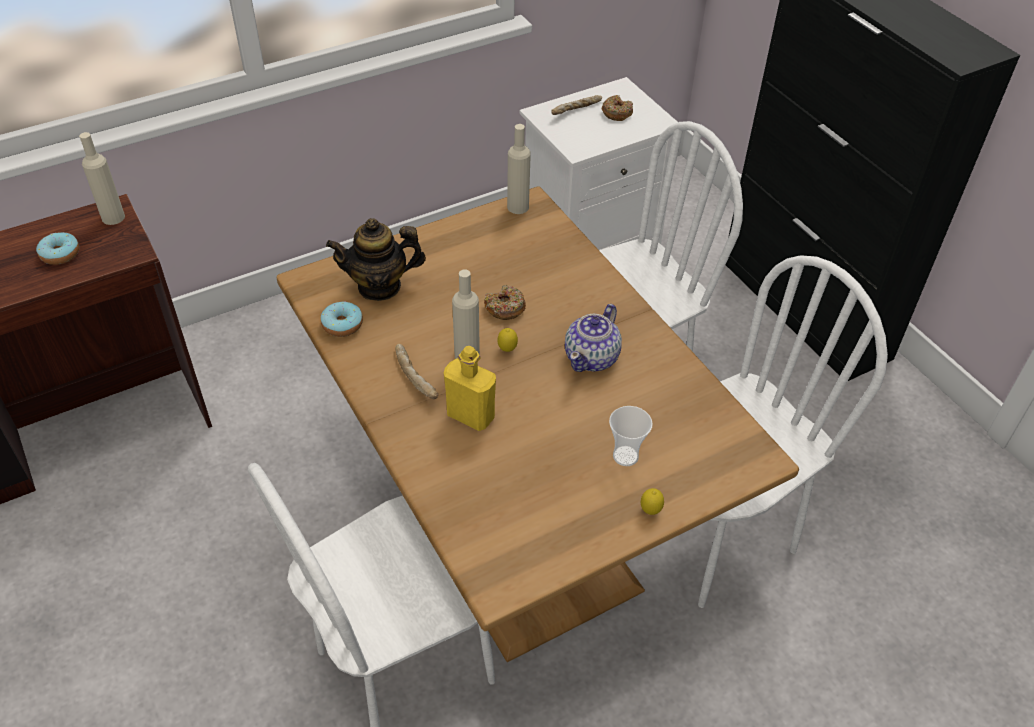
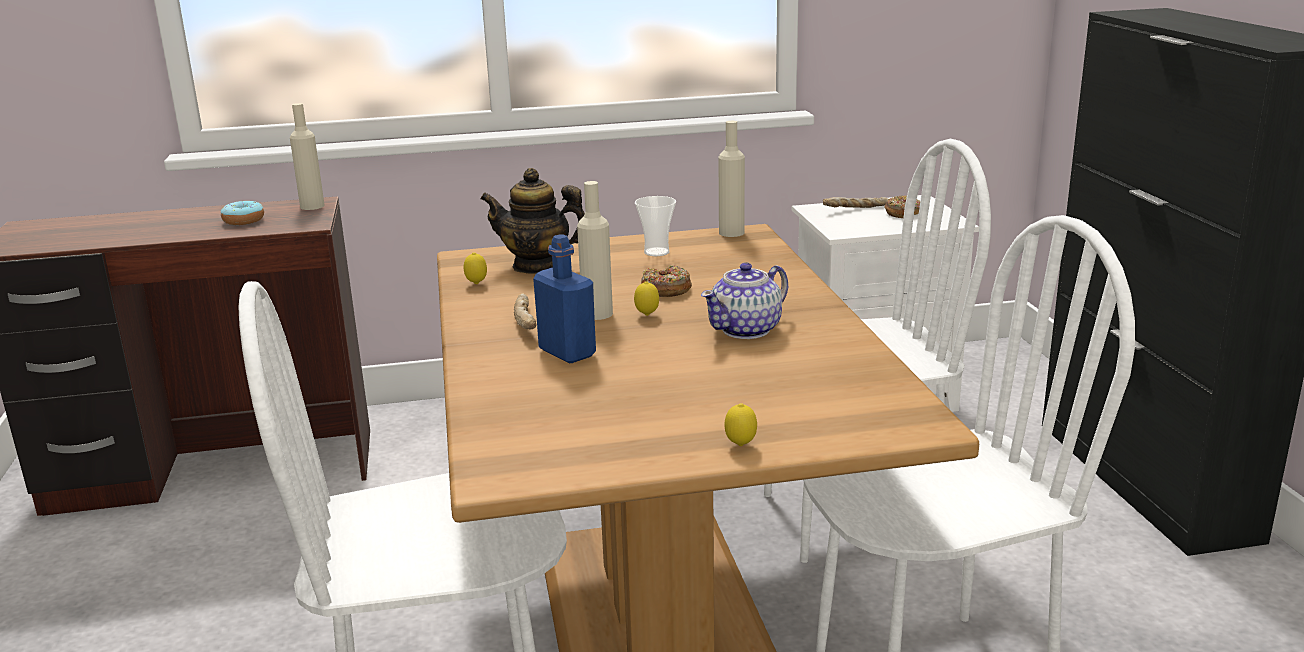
camera: 20 degrees right, 25 degrees down
donut [321,301,363,337] -> lemon [464,252,487,284]
yellow bottle [444,346,496,431] -> blue bottle [533,234,596,363]
cup [609,406,653,466] -> cup moved to [635,196,676,256]

